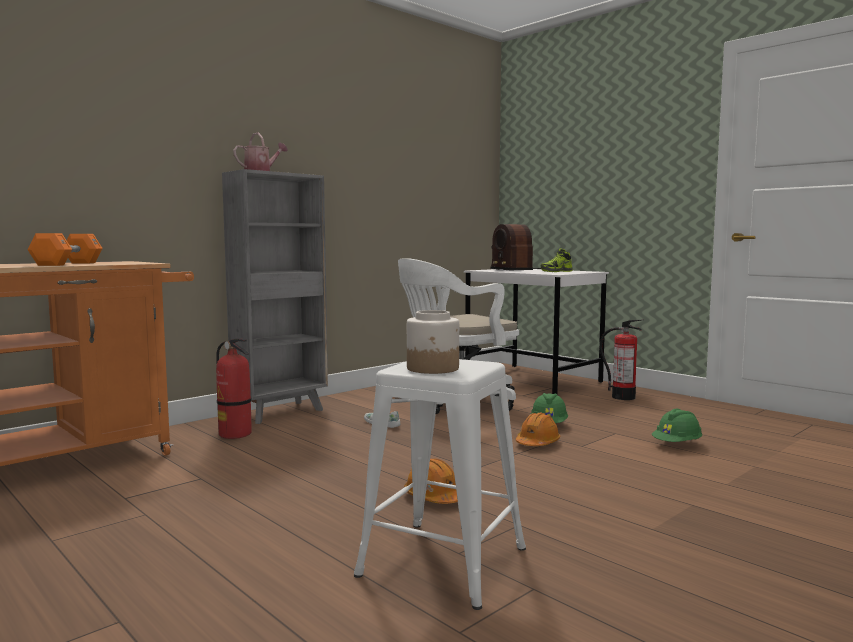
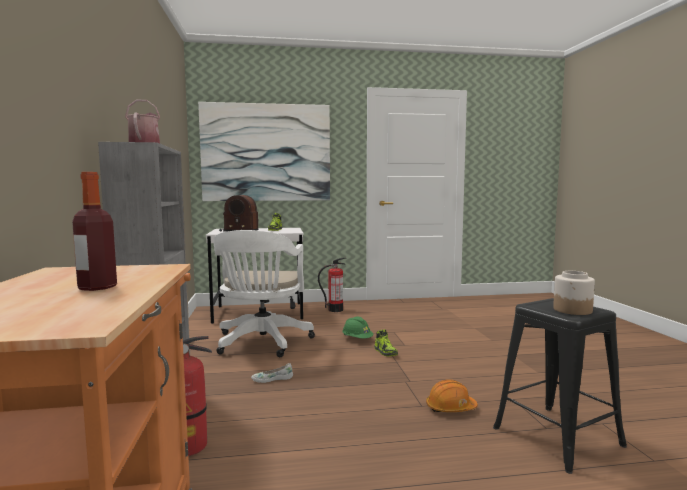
camera: 55 degrees left, 0 degrees up
orange dumbbell [27,233,103,266] -> bottle [72,172,117,291]
white stool [354,359,526,610] -> black stool [493,298,627,474]
orange hard hat [515,412,560,446] -> shoe [374,329,398,356]
green hard hat [652,409,702,442] -> none
none -> picture [198,102,330,201]

